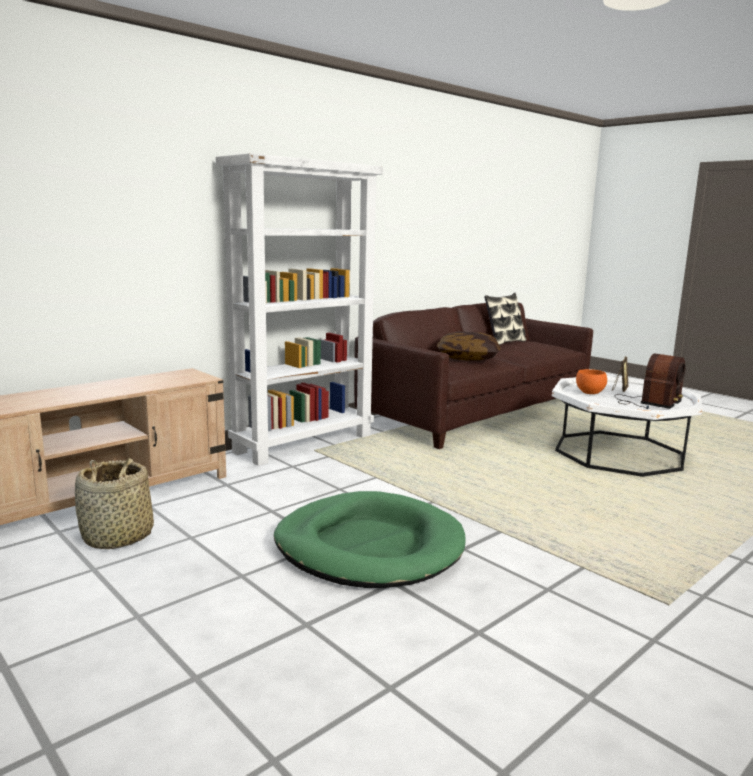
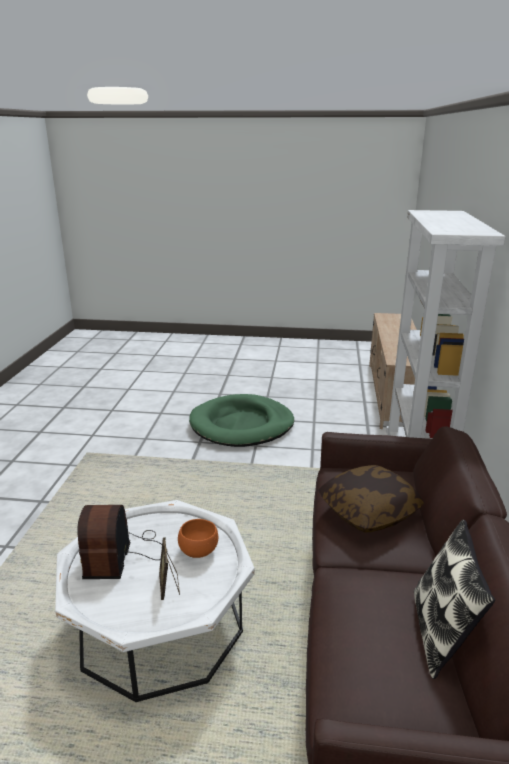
camera: 140 degrees right, 10 degrees up
basket [75,458,154,549] -> none

